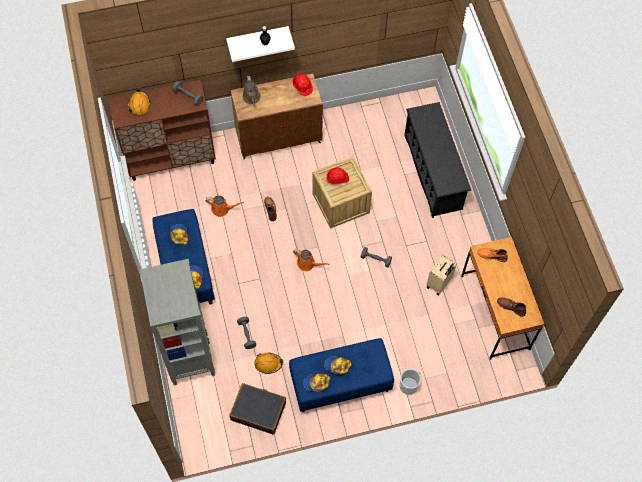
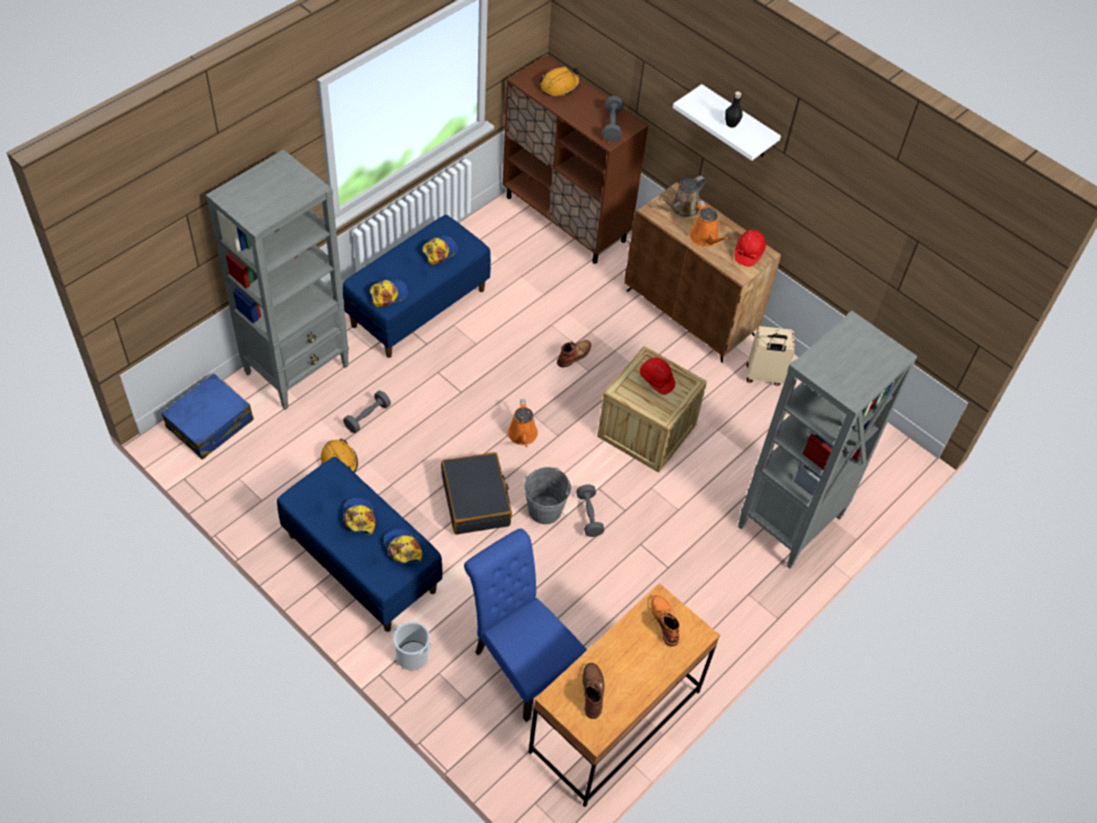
camera: 55 degrees right, 10 degrees down
orange watering can [206,196,244,217] -> orange watering can moved to [689,201,729,247]
black suitcase [229,383,286,435] -> black suitcase moved to [441,452,512,535]
cap [303,373,330,392] -> cap moved to [384,529,422,563]
black shoe rack [404,102,471,218] -> grey bookcase [738,310,918,568]
beige suitcase [427,255,457,295] -> beige suitcase moved to [746,326,795,386]
none -> blue suitcase [161,373,254,460]
none -> blue chair [464,529,587,722]
none -> grey bucket [524,467,571,524]

